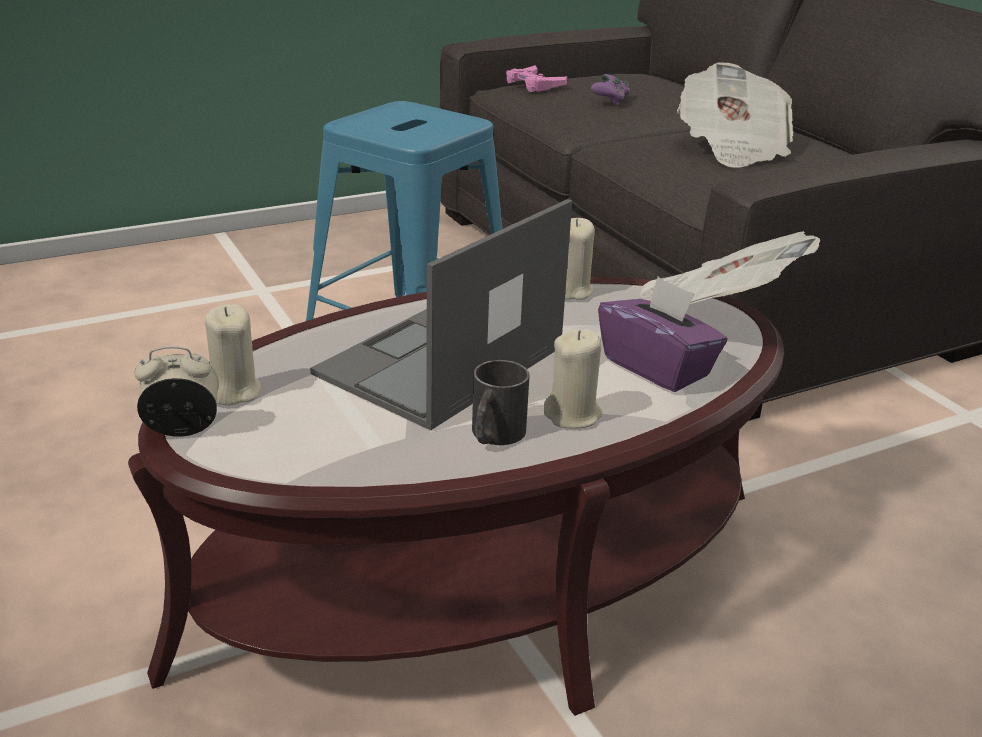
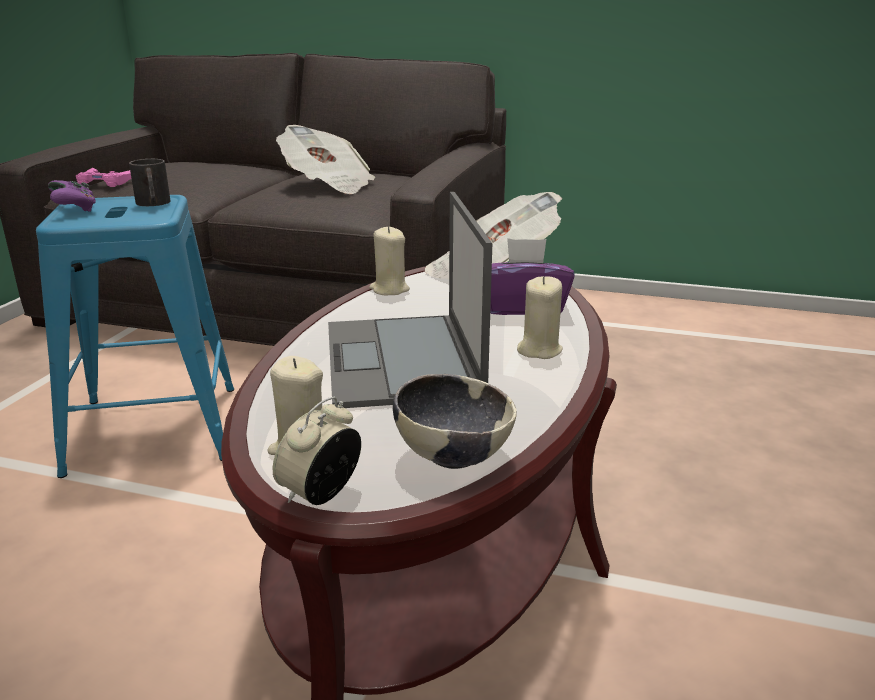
camera: 45 degrees left, 5 degrees down
black mug [472,360,530,445] -> black mug moved to [129,159,171,206]
purple game controller [591,74,630,105] -> purple game controller moved to [48,180,96,212]
none -> bowl [393,374,517,469]

